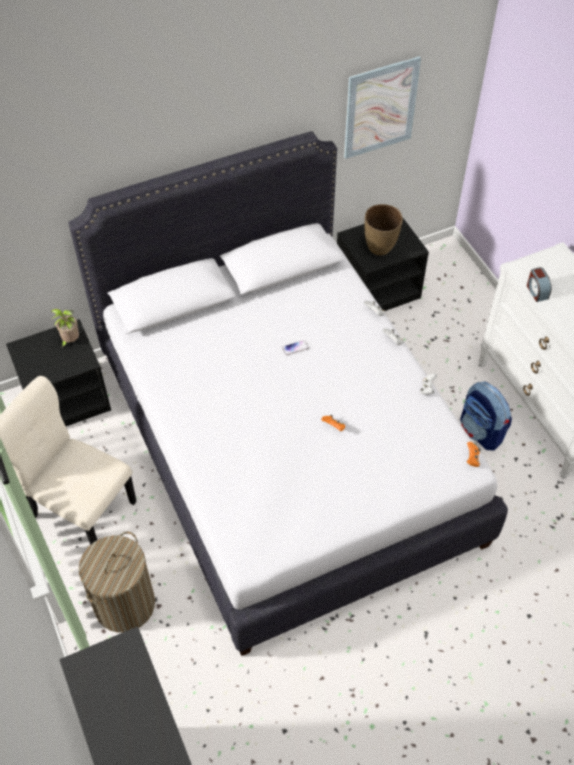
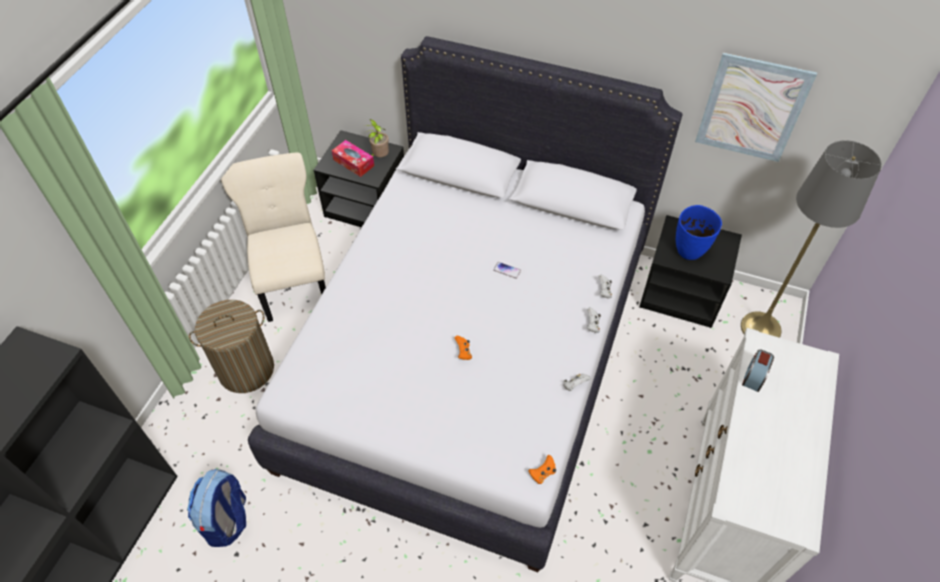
camera: 45 degrees right, 0 degrees up
brown vase [365,204,403,256] -> blue vase [676,205,722,260]
backpack [460,381,512,451] -> backpack moved to [187,469,246,547]
none -> tissue box [332,140,374,177]
none -> grey floor lamp [741,140,882,338]

